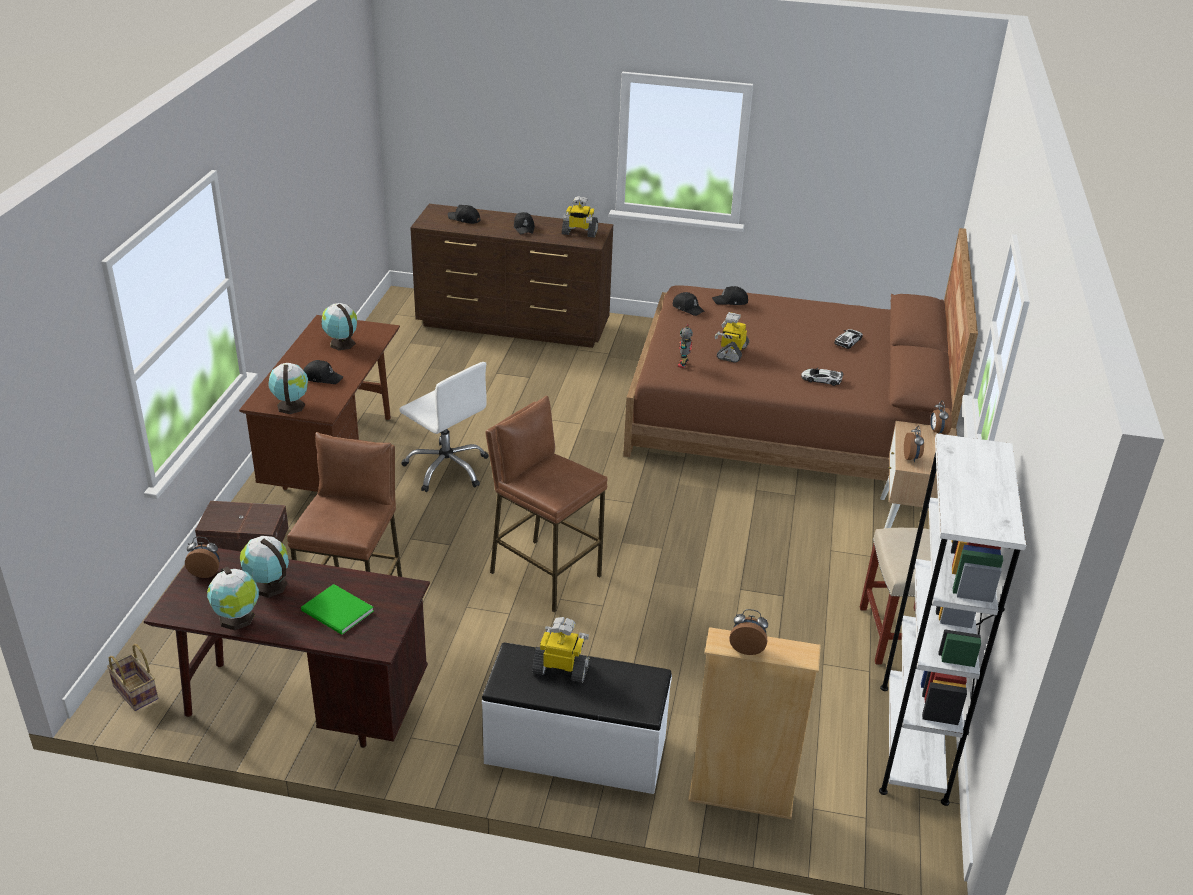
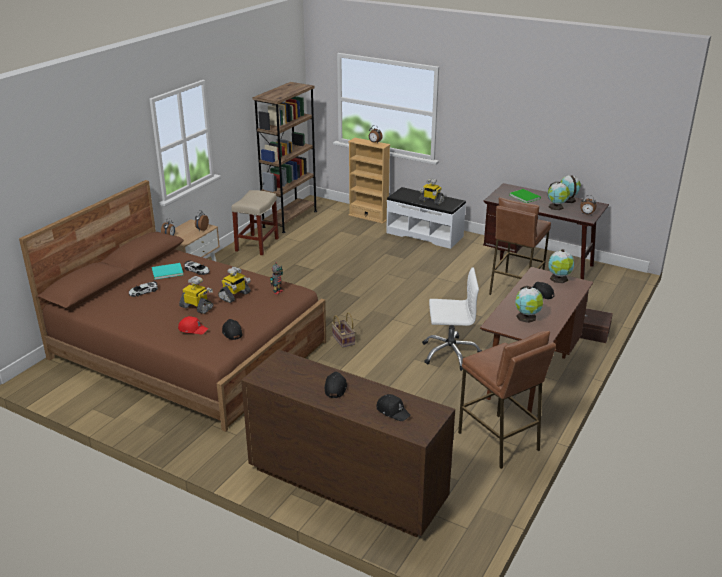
camera: 160 degrees left, 5 degrees down
basket [107,644,158,711] -> basket moved to [332,312,355,348]
white office chair [399,362,488,492] -> white office chair turned 120 degrees clockwise [422,267,482,371]
brown stool [485,396,608,612] -> brown stool moved to [458,331,556,469]
toy robot [562,196,598,238] -> toy robot moved to [179,276,213,314]
black cap [712,286,748,305] -> red cap [178,316,209,334]
white bookcase [879,433,1026,806] -> brown bookcase [252,82,317,233]
none -> turquoise book [152,263,183,279]

